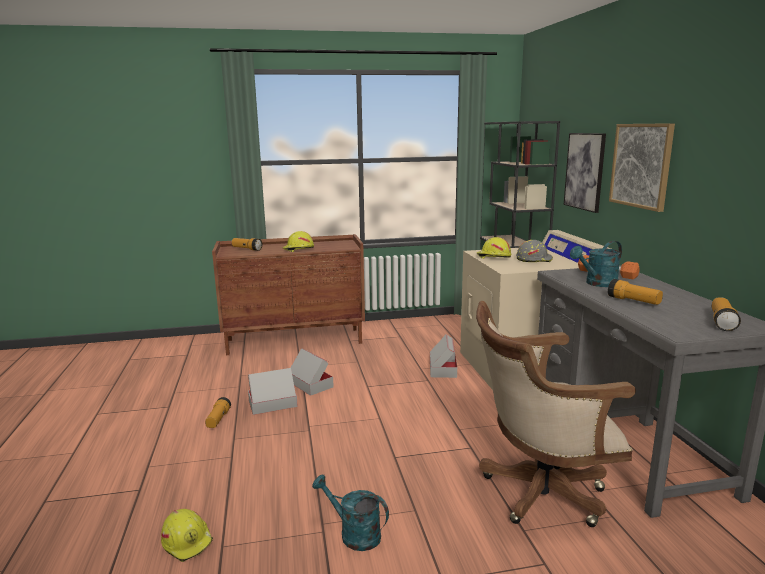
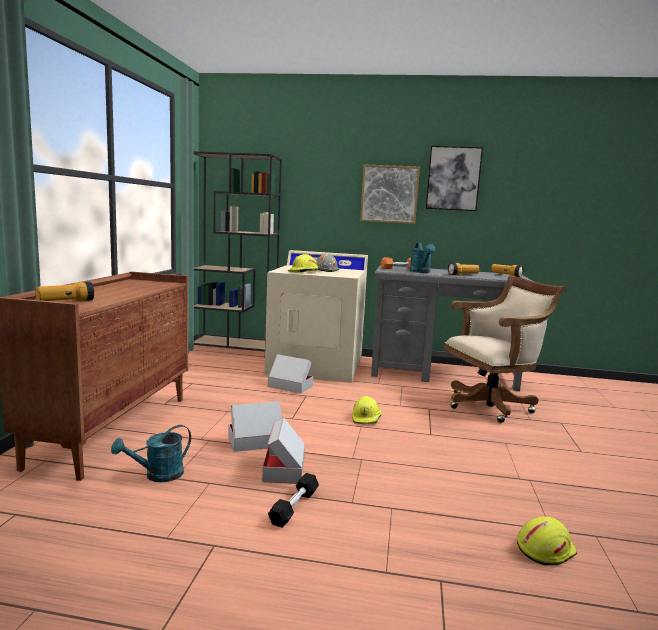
camera: 70 degrees left, 5 degrees down
flashlight [205,397,231,428] -> black dumbbell [268,473,319,528]
yellow hard hat [283,231,314,252] -> yellow hard hat moved to [352,396,382,425]
turquoise watering can [312,474,389,551] -> turquoise watering can moved to [111,425,191,482]
office chair [476,301,636,527] -> office chair turned 120 degrees counterclockwise [444,275,567,423]
picture [564,133,606,213] -> picture moved to [426,146,483,211]

